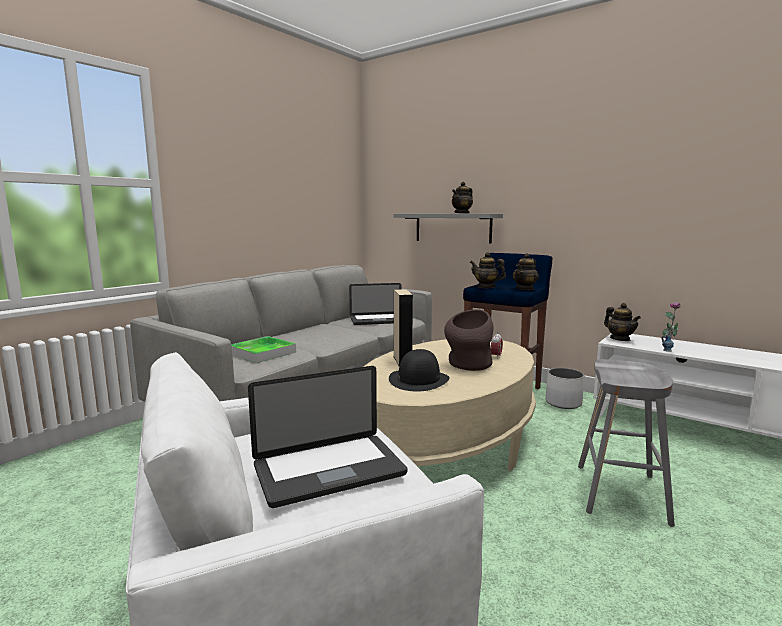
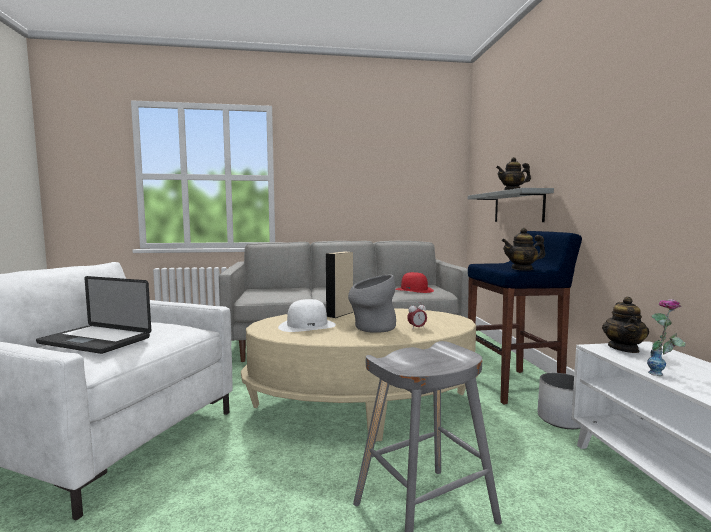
camera: 45 degrees right, 5 degrees down
tray [231,336,296,363] -> none
laptop [349,283,401,325] -> red hat [395,272,434,293]
black hat [389,349,450,392] -> white hat [278,299,336,332]
brown vase [444,309,493,371] -> grey vase [348,274,396,333]
teapot [470,252,506,288] -> none

